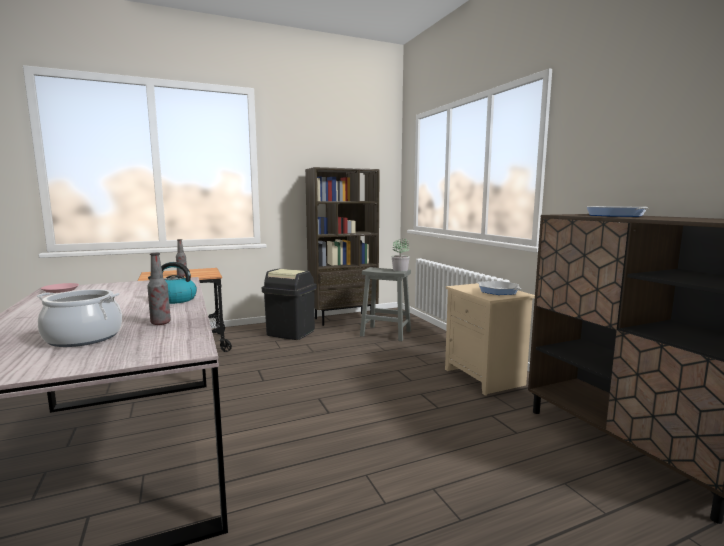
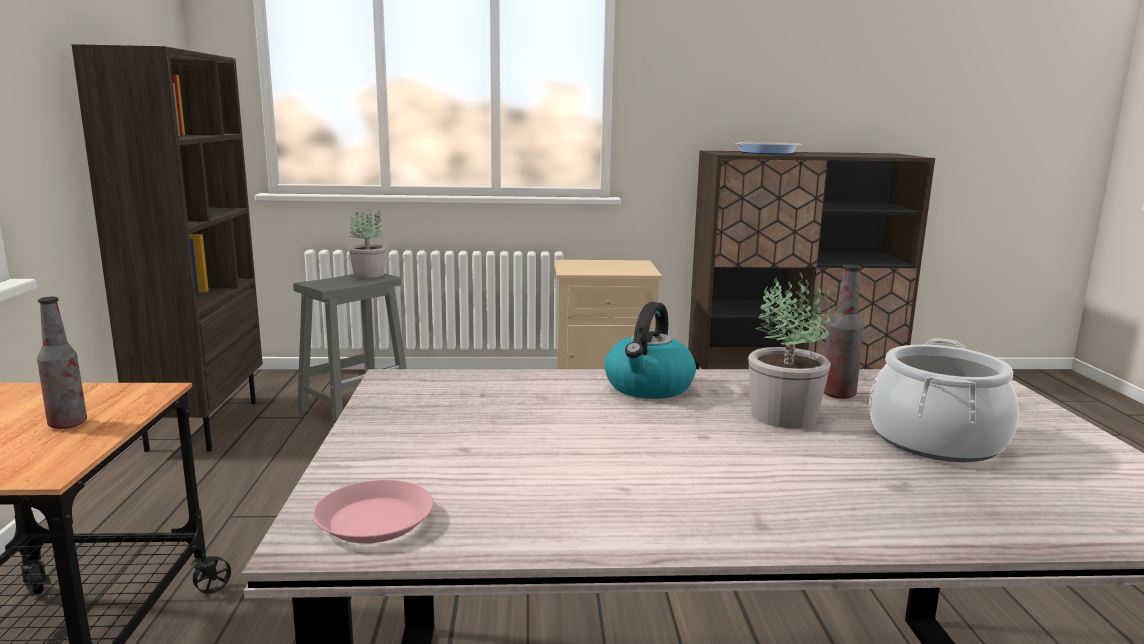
camera: 70 degrees left, 5 degrees up
black trash can [262,269,317,340] -> none
frying pan [477,281,522,295] -> none
none -> potted plant [748,273,831,429]

